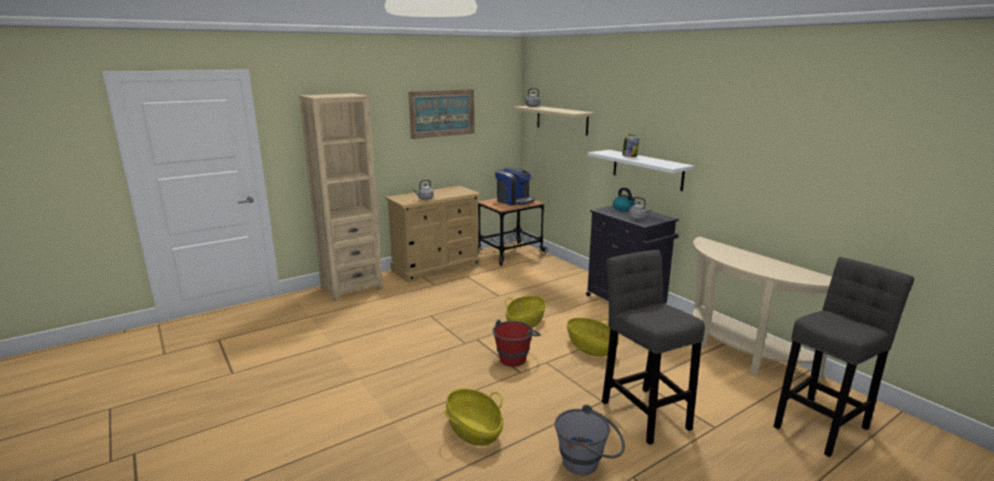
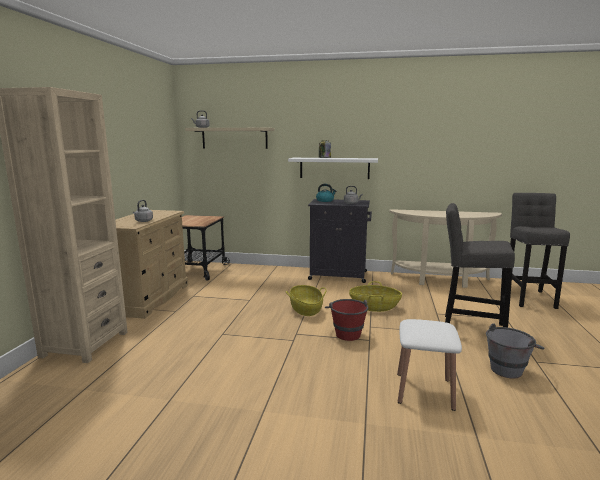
camera: 45 degrees left, 5 degrees down
picture [409,89,475,139] -> none
basket [444,388,503,446] -> white stool [397,319,462,411]
coffee machine [495,167,535,206] -> none

